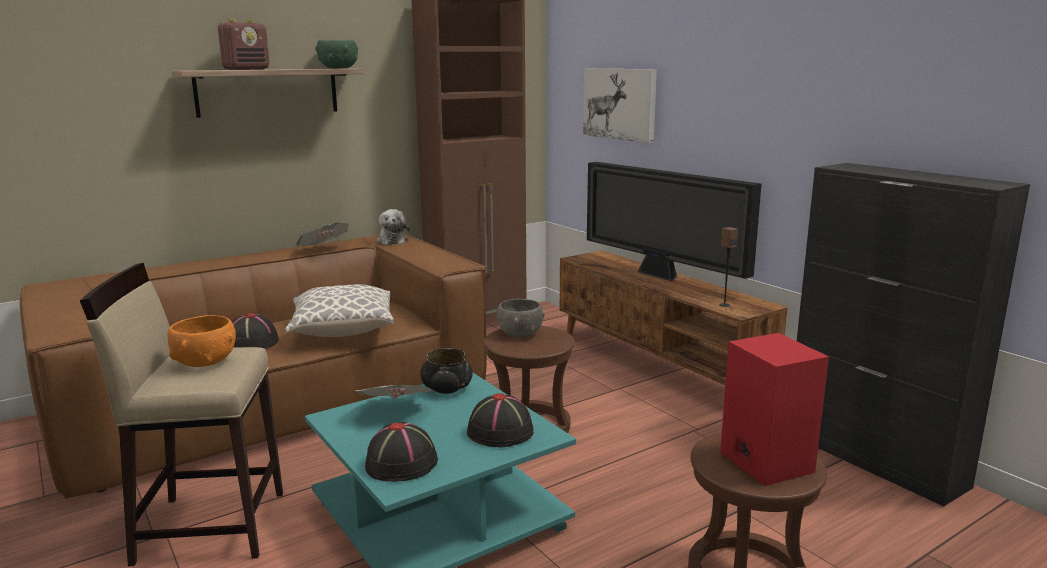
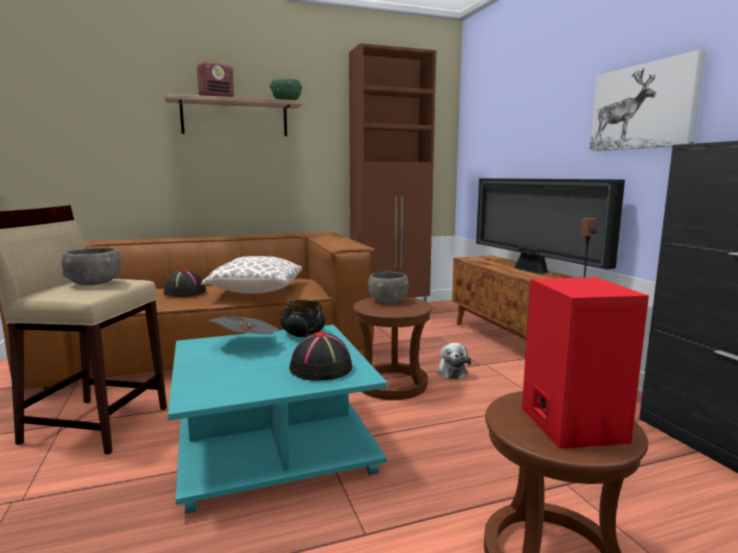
camera: 15 degrees right, 5 degrees down
orange bowl [167,315,236,367] -> grey bowl [62,247,122,285]
newspaper [295,222,349,247] -> none
black hat [365,422,438,482] -> none
plush toy [377,209,410,245] -> plush toy moved to [436,343,471,379]
picture [583,69,657,143] -> picture moved to [590,50,706,151]

